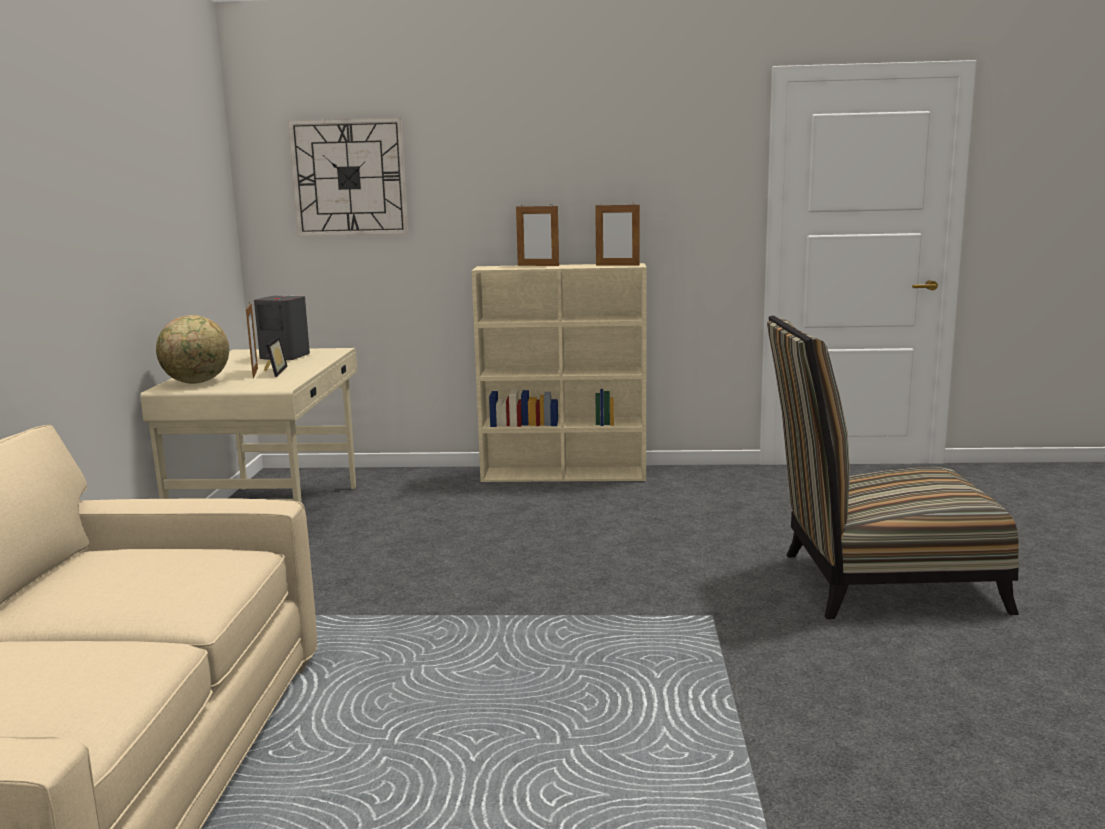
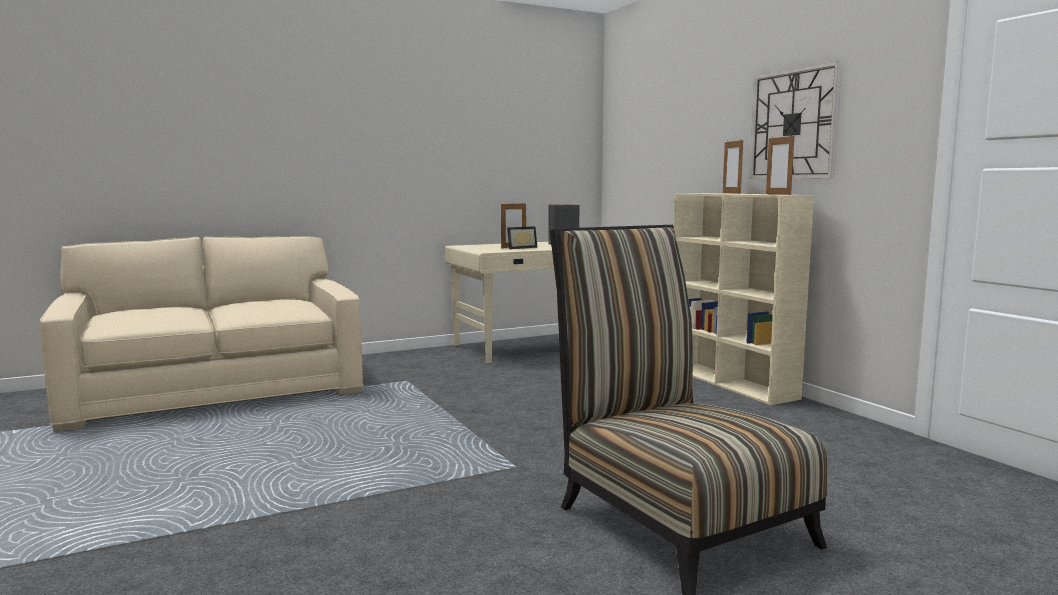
camera: 60 degrees right, 5 degrees down
globe [156,315,229,384] -> none
wall clock [288,118,408,236] -> wall clock moved to [749,61,842,179]

